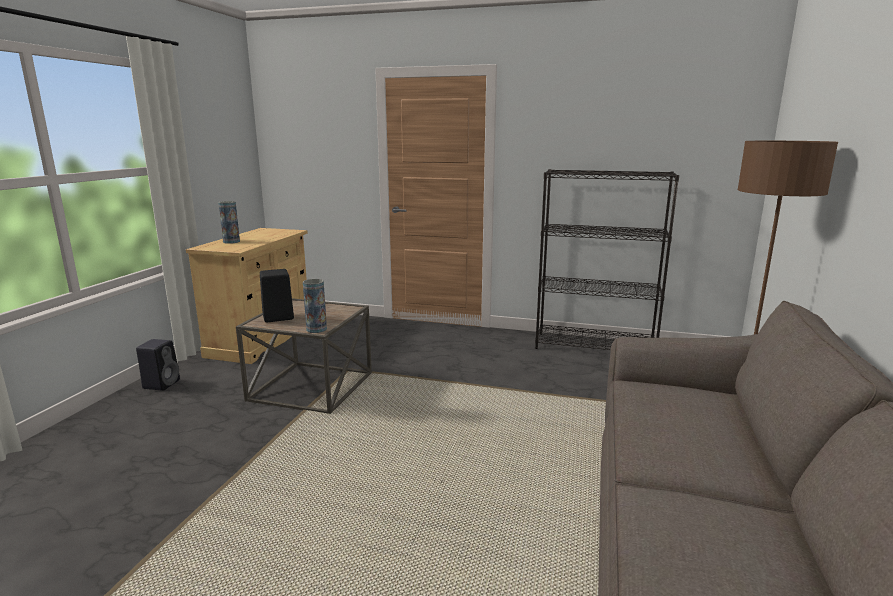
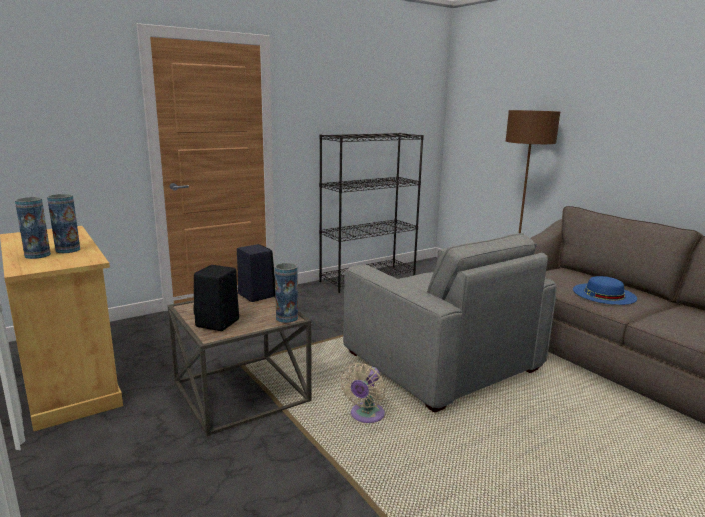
camera: 50 degrees left, 0 degrees up
black speaker [136,339,180,391] -> black speaker moved to [237,244,275,302]
none -> vase [47,194,80,253]
none -> beige fan [340,363,386,423]
none -> grey armchair [343,233,557,413]
none -> blue hat [573,276,637,305]

